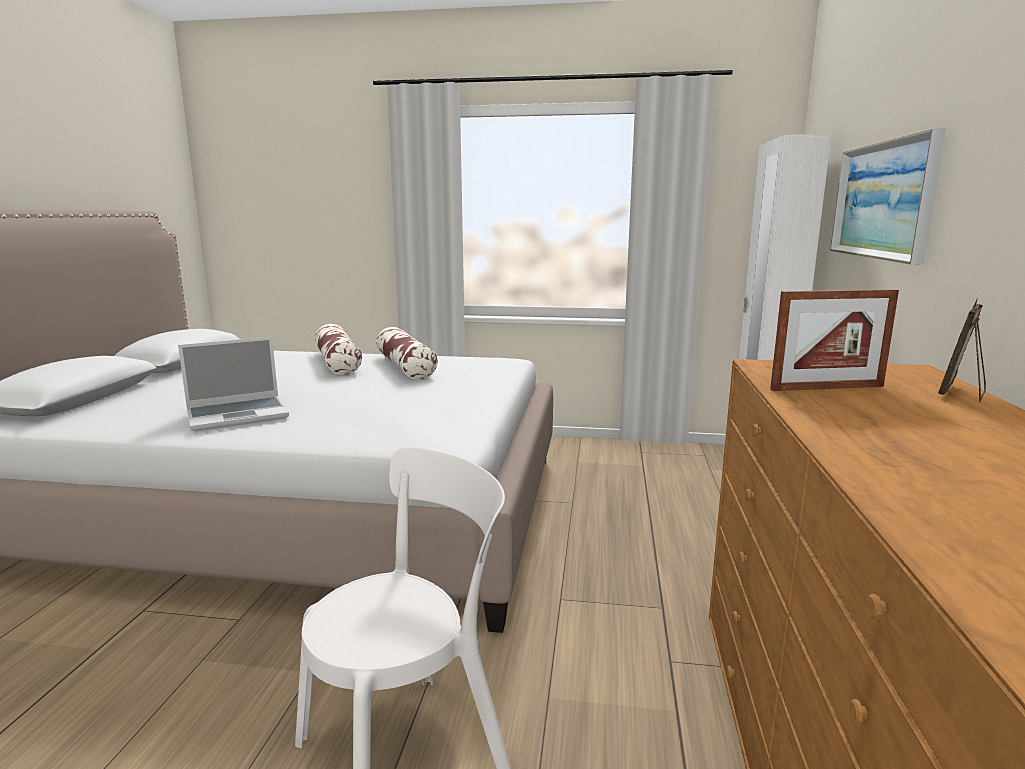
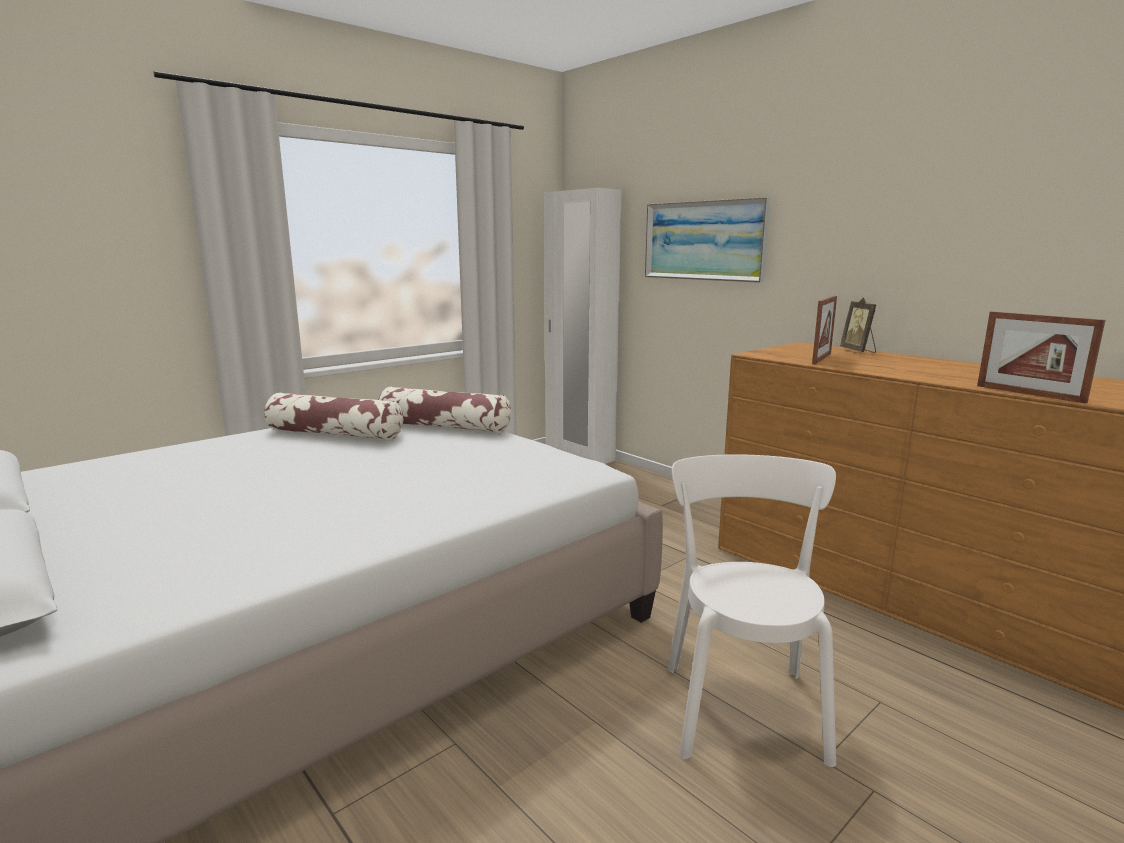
camera: 50 degrees left, 0 degrees up
laptop [178,337,289,432] -> none
pillow [315,324,362,375] -> pillow moved to [378,387,511,433]
none -> picture frame [977,311,1105,404]

